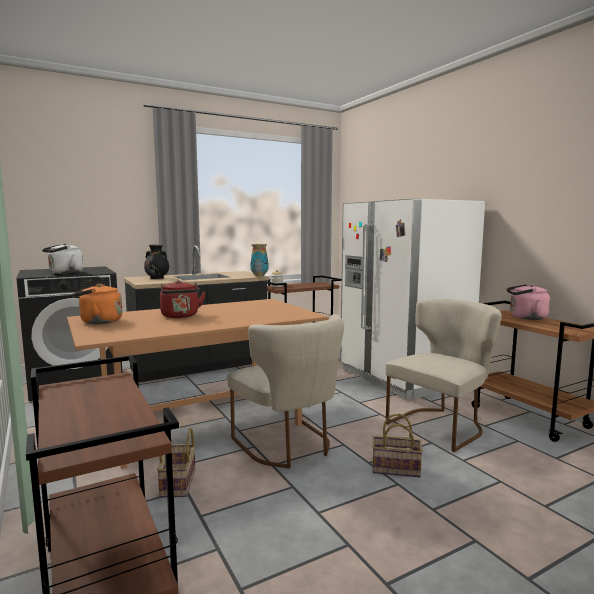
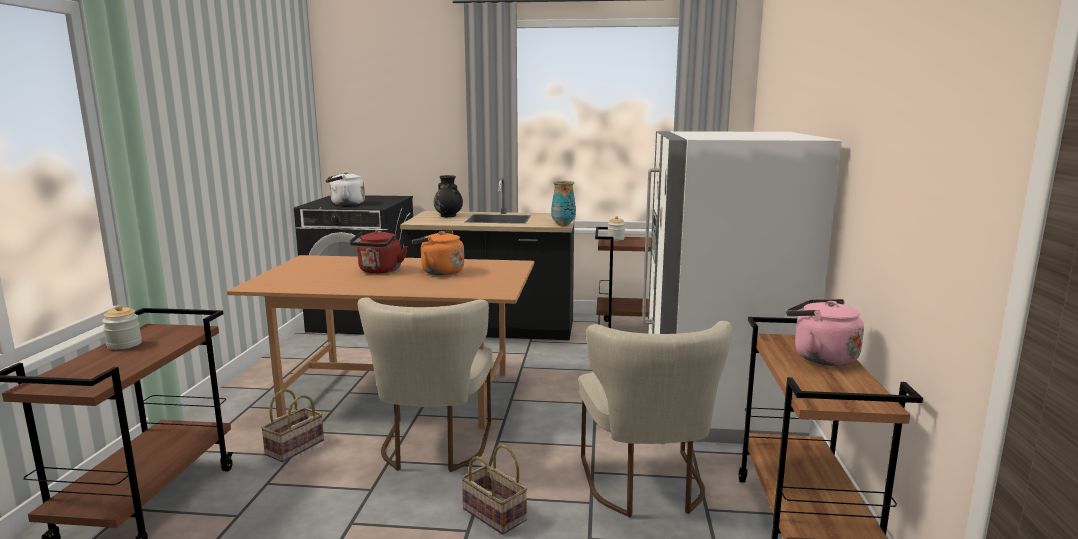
camera: 35 degrees right, 5 degrees up
orange kettle [71,284,122,324] -> orange kettle moved to [412,231,464,275]
beige chair [385,299,502,452] -> beige chair turned 90 degrees clockwise [579,321,732,517]
none -> jar [102,305,142,350]

